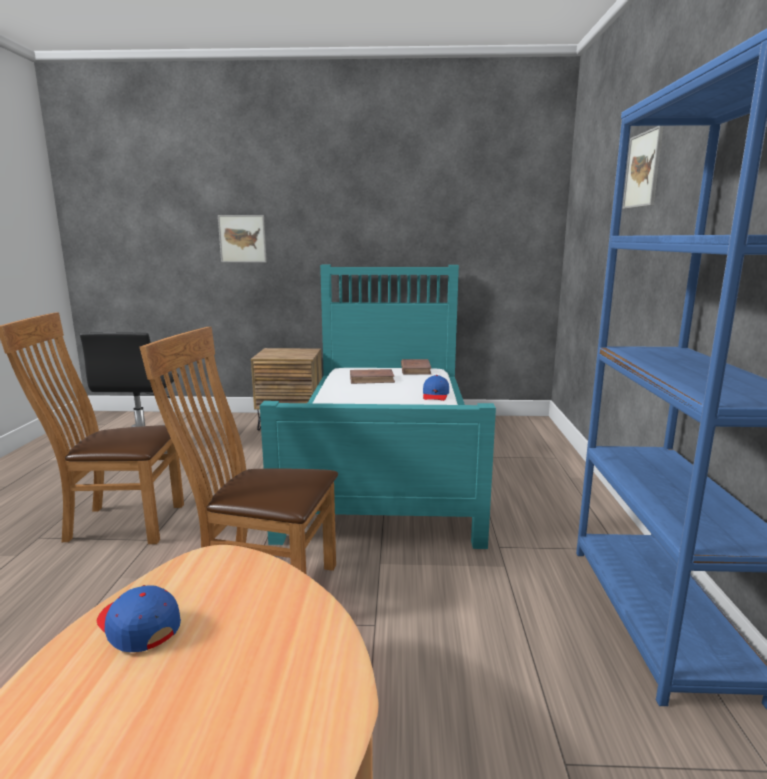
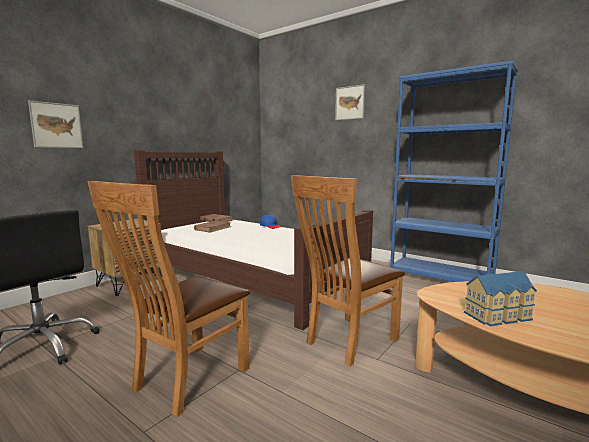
camera: 55 degrees left, 5 degrees down
blue cap [97,585,181,652] -> toy house [464,271,537,327]
turquoise bed [260,265,496,549] -> brown bed [134,150,373,330]

